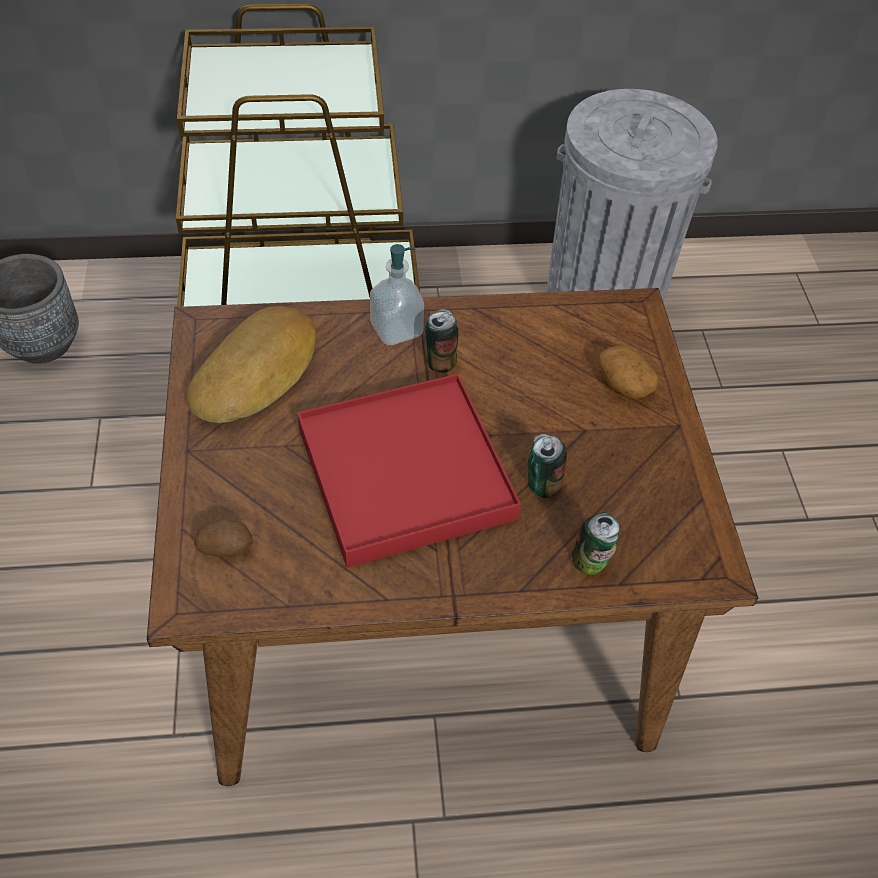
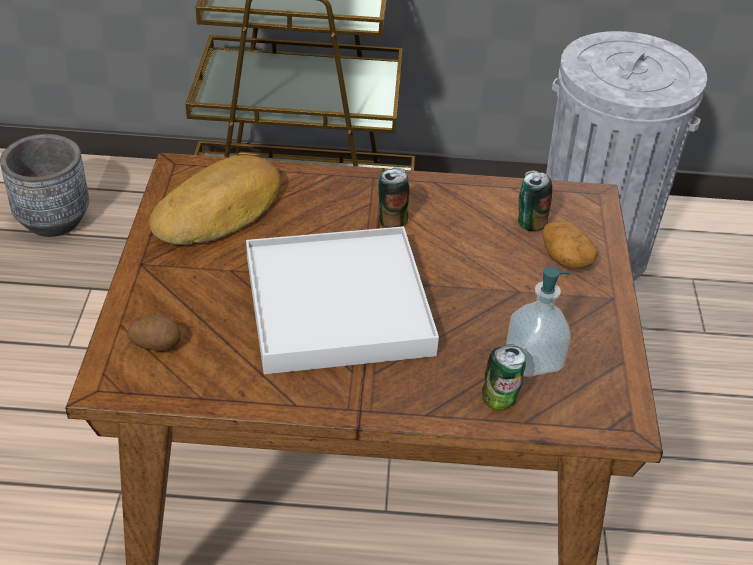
camera: 10 degrees right, 10 degrees down
red tray [297,374,521,568] -> white tray [246,226,439,374]
soap dispenser [370,244,424,345] -> soap dispenser moved to [506,266,570,377]
can [528,434,567,498] -> can moved to [518,171,552,232]

